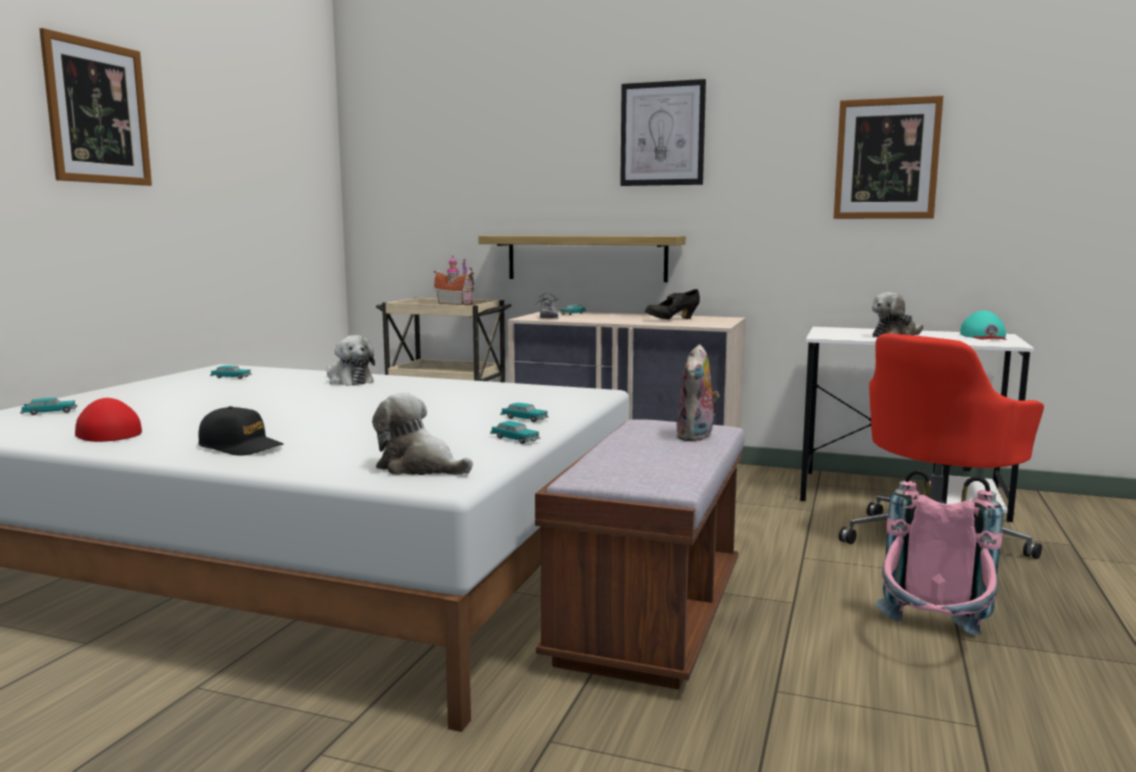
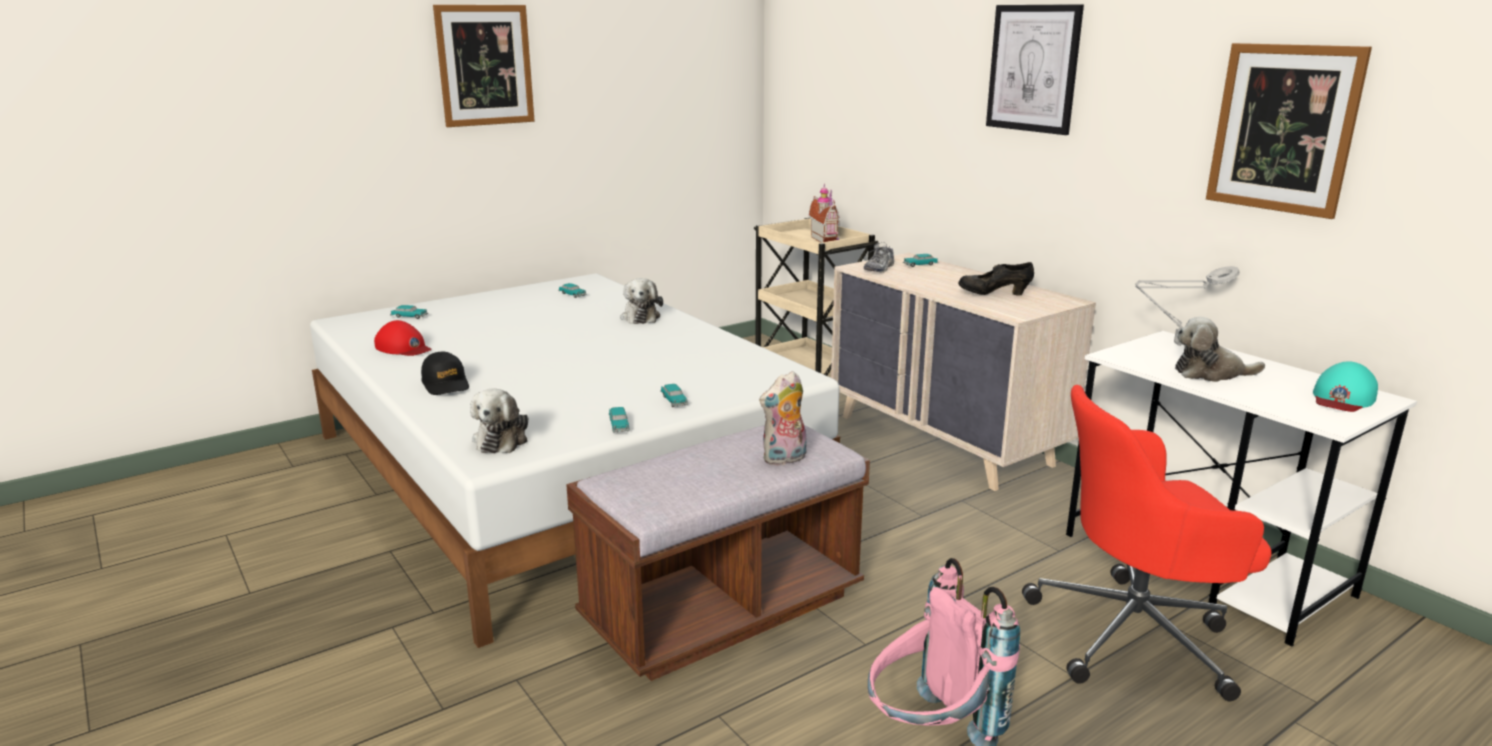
camera: 35 degrees right, 10 degrees up
red cap [75,398,142,442] -> red cap turned 135 degrees clockwise [374,320,432,356]
plush toy [372,392,473,475] -> plush toy turned 150 degrees counterclockwise [470,389,528,453]
shelf [478,235,686,282] -> none
none -> grey table lamp [1135,266,1240,346]

